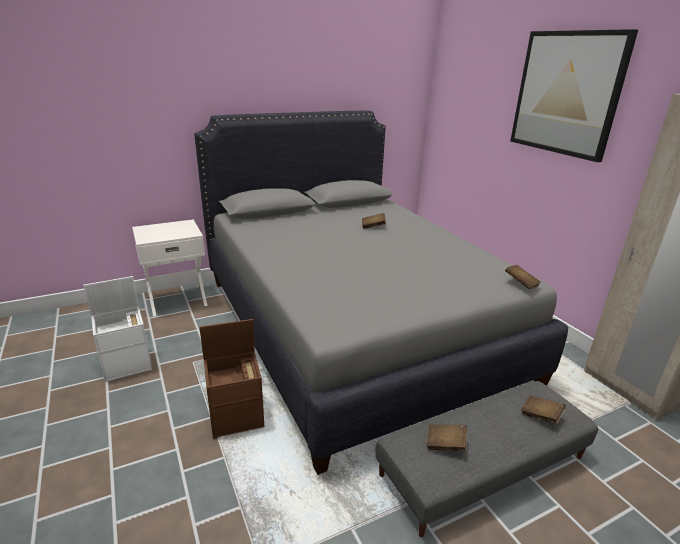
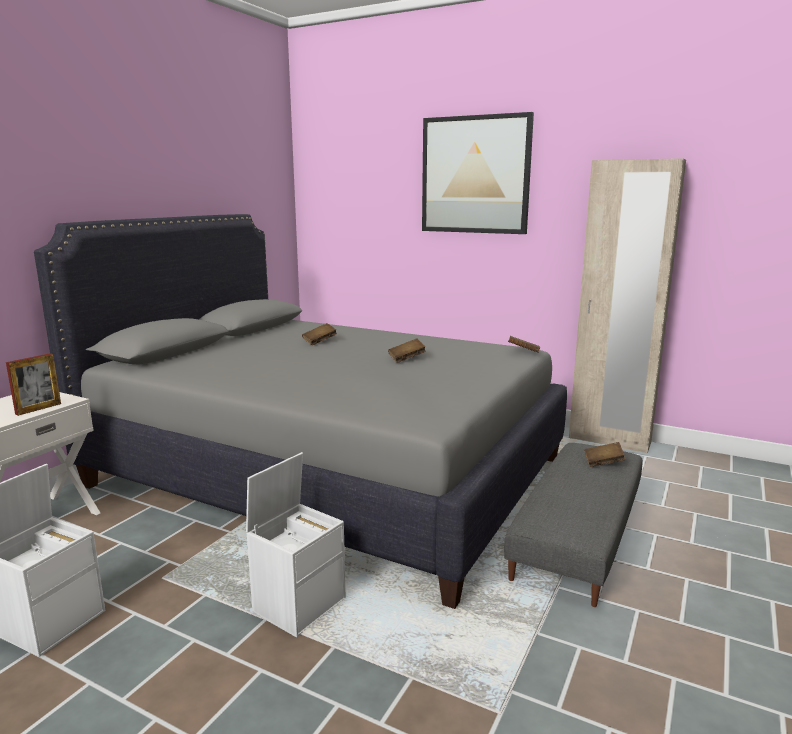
camera: 35 degrees left, 10 degrees down
brown storage box [199,319,265,439] -> white storage box [246,452,346,637]
brown book [426,424,467,451] -> brown book moved to [388,338,426,363]
none -> picture frame [6,353,61,416]

